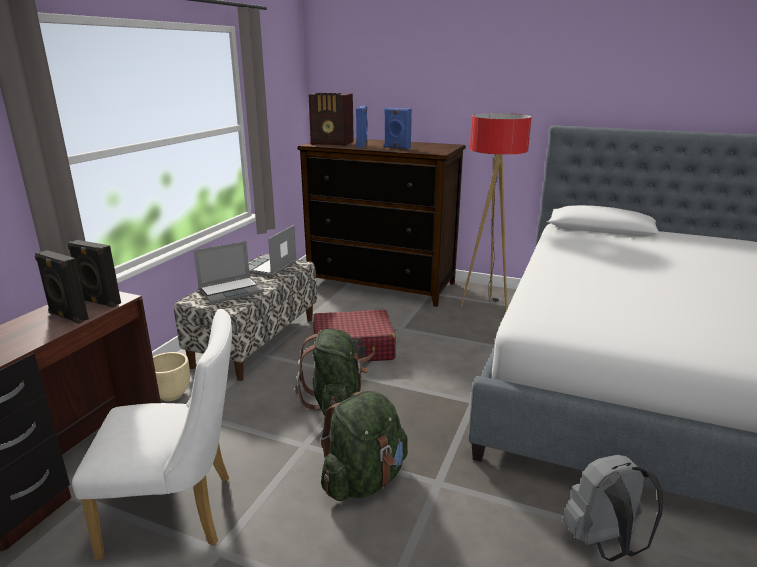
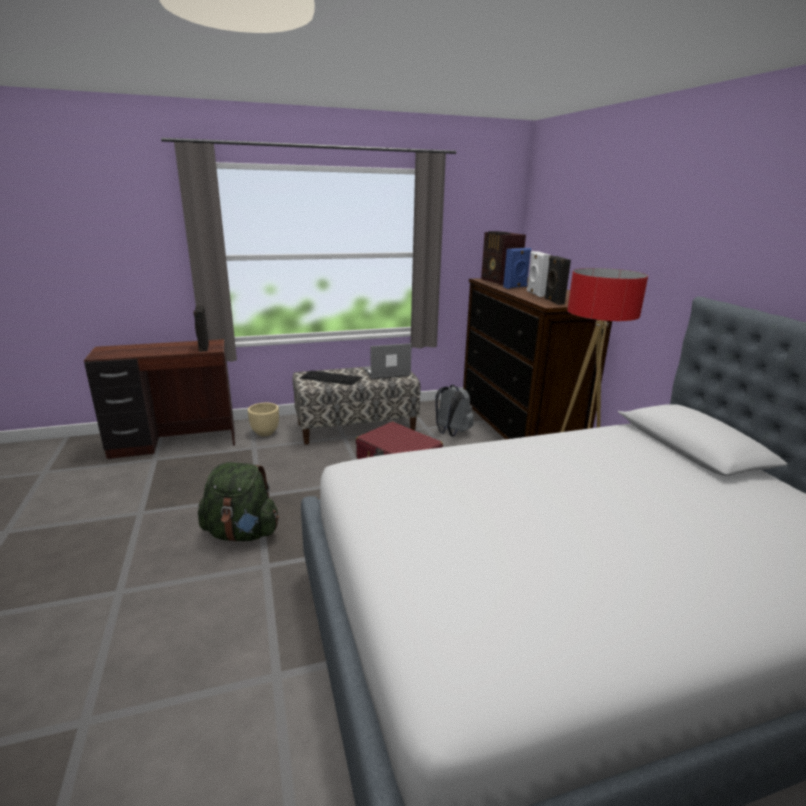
camera: 50 degrees right, 0 degrees up
black speaker [35,250,89,324] -> black speaker moved to [544,256,571,305]
white chair [72,309,232,560] -> none
laptop [194,241,264,304] -> keyboard [300,370,362,385]
green backpack [295,329,368,416] -> none
blue speaker [384,108,412,149] -> white speaker [527,251,551,297]
grey backpack [562,455,663,562] -> grey backpack moved to [436,385,474,437]

